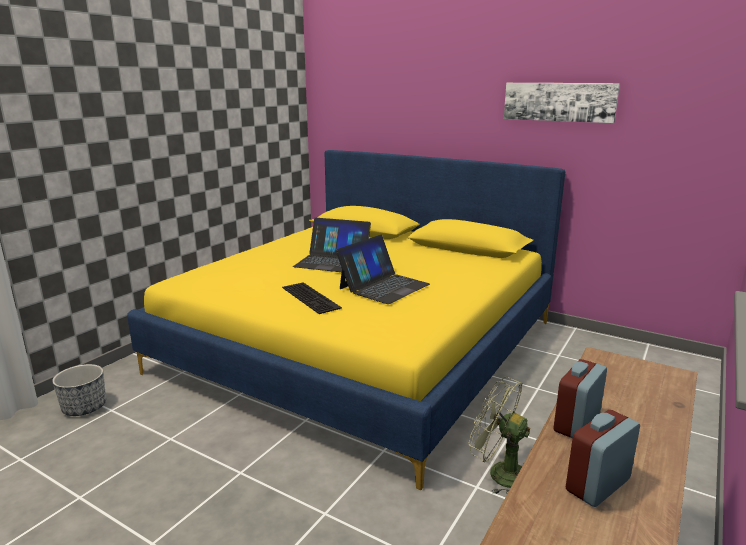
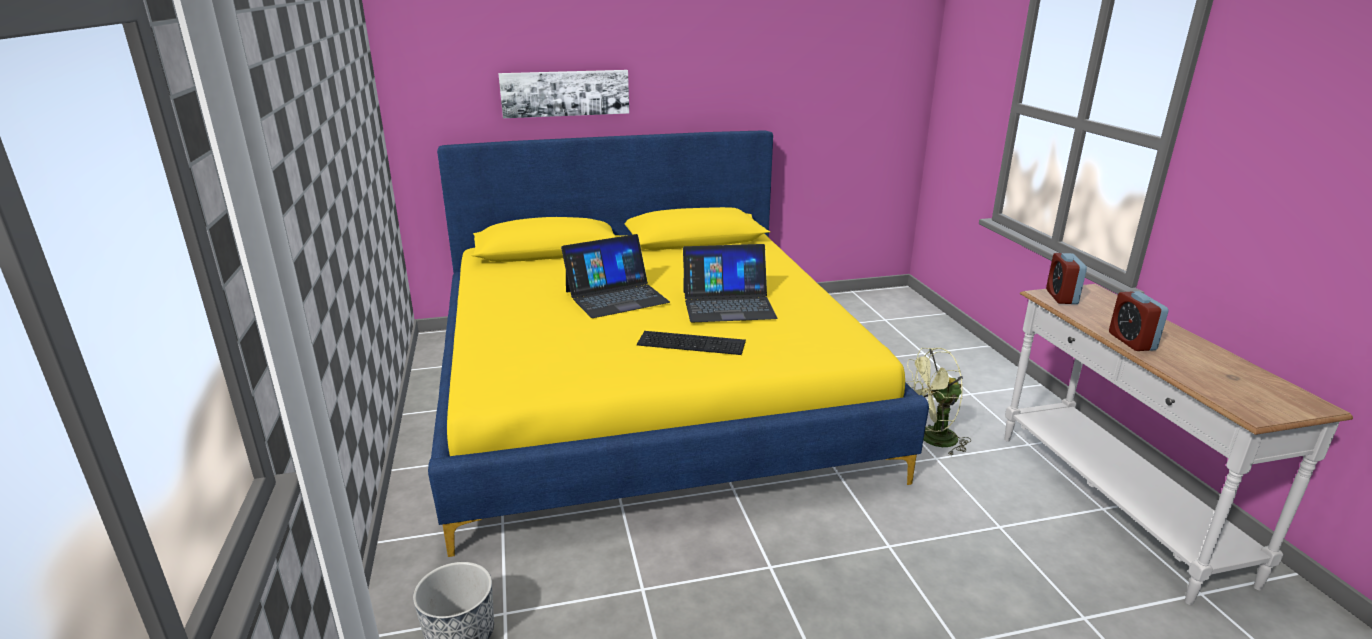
camera: 45 degrees left, 5 degrees up
laptop [336,235,430,304] -> laptop turned 90 degrees clockwise [683,244,777,322]
picture [504,83,620,123] -> picture moved to [498,70,629,118]
alarm clock [566,410,640,507] -> alarm clock moved to [1046,253,1087,304]

